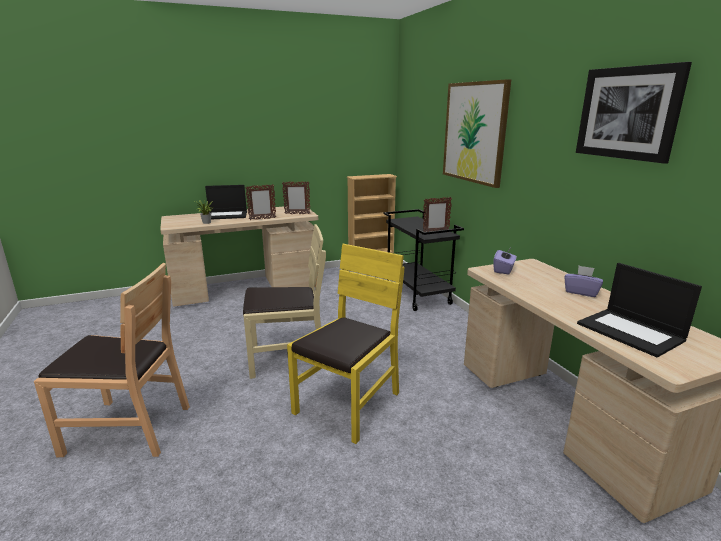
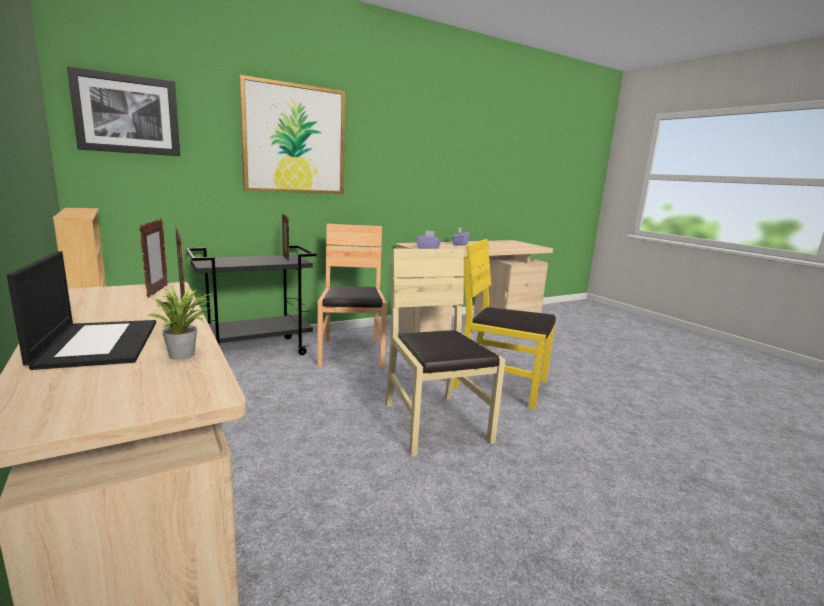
camera: 100 degrees left, 5 degrees down
brown chair [34,263,190,457] -> brown chair moved to [317,224,387,367]
picture [576,62,692,164] -> picture moved to [67,66,180,156]
laptop [577,263,702,358] -> none

